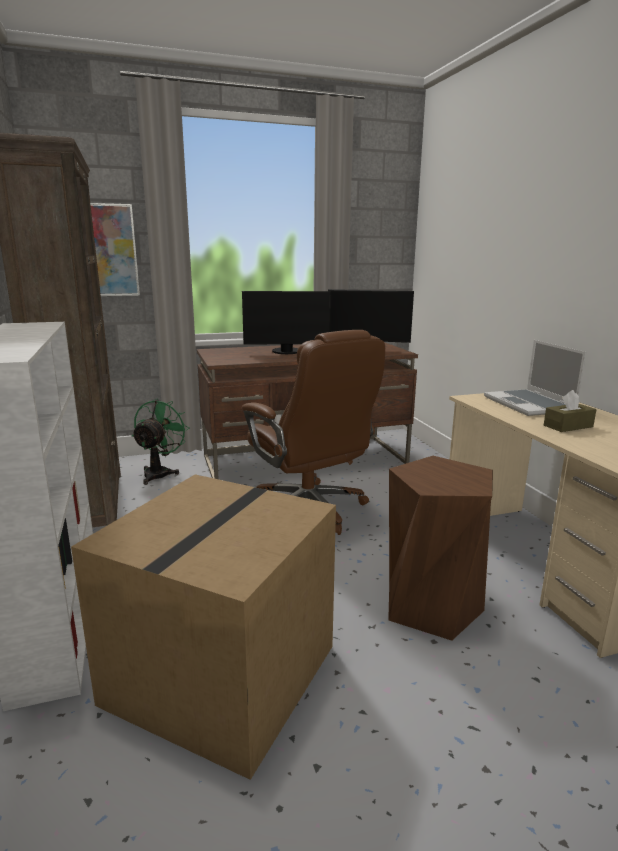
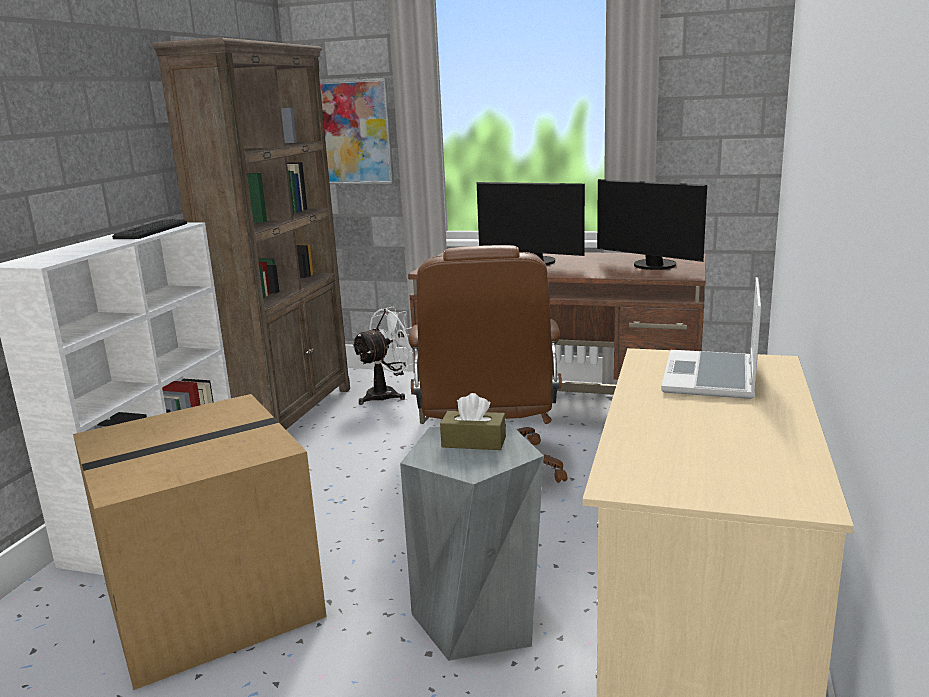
camera: 35 degrees right, 0 degrees up
green fan [132,399,190,485] -> white fan [351,307,414,405]
brown stool [388,456,493,641] -> grey stool [400,423,544,661]
brown tissue box [544,390,596,432] -> brown tissue box moved to [440,393,506,450]
none -> keyboard [112,219,187,239]

